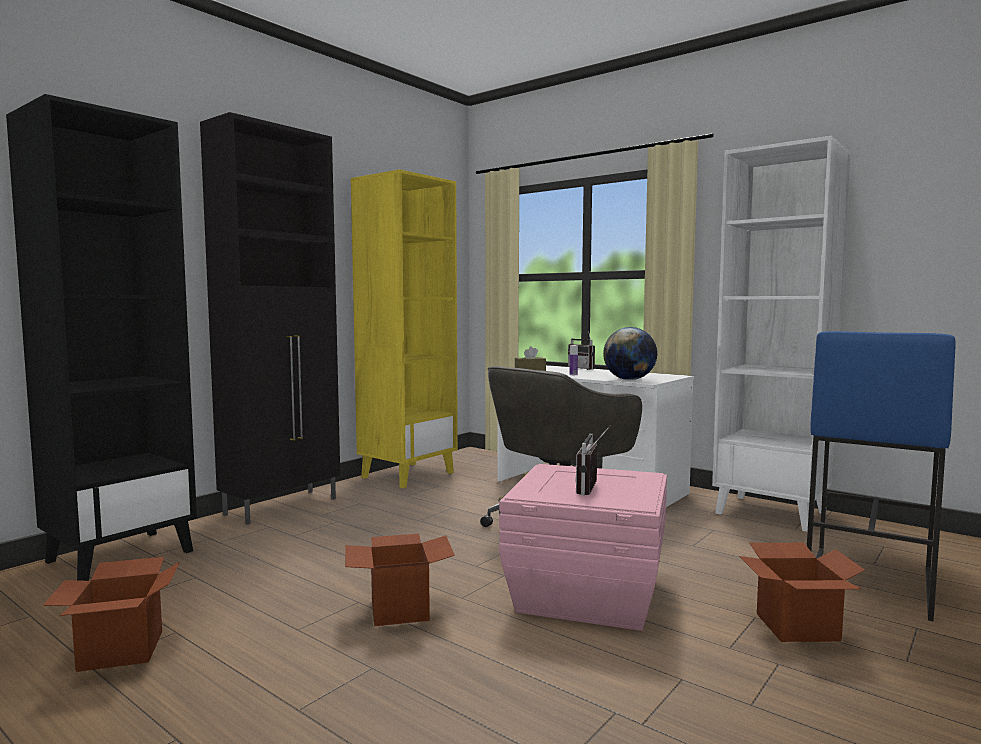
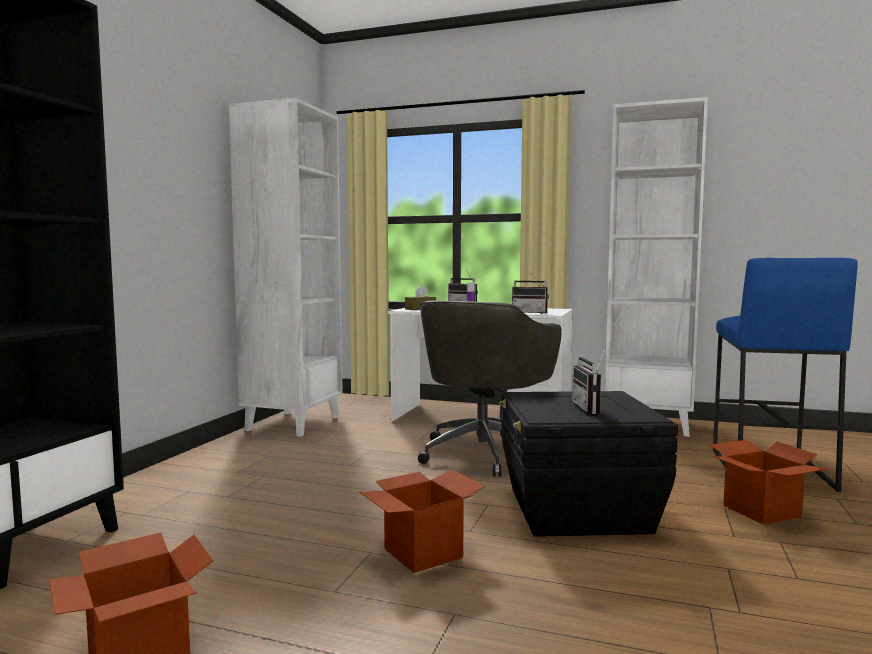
camera: 20 degrees left, 0 degrees up
black cabinet [200,112,340,525] -> none
yellow bookcase [351,169,458,488] -> white bookcase [228,98,343,437]
pink storage box [498,464,667,631] -> black storage box [499,391,678,537]
globe [603,327,657,380] -> radio [512,272,549,314]

